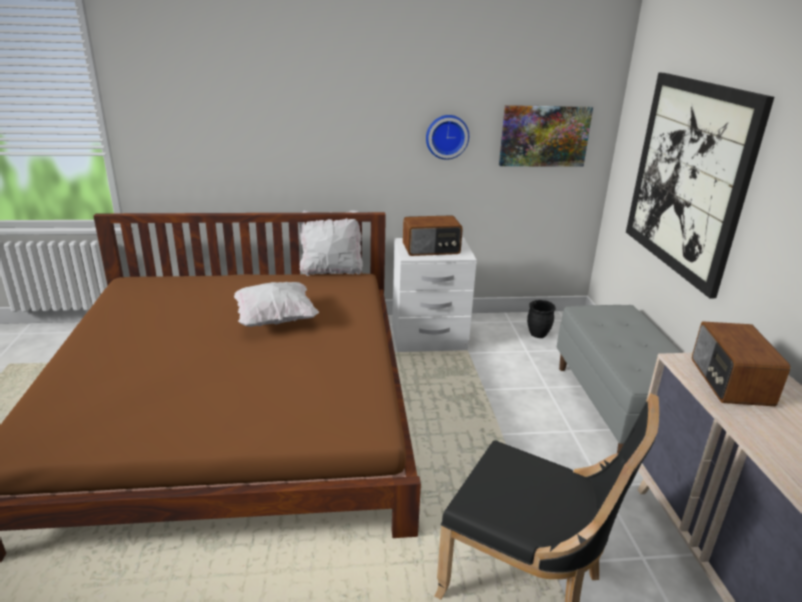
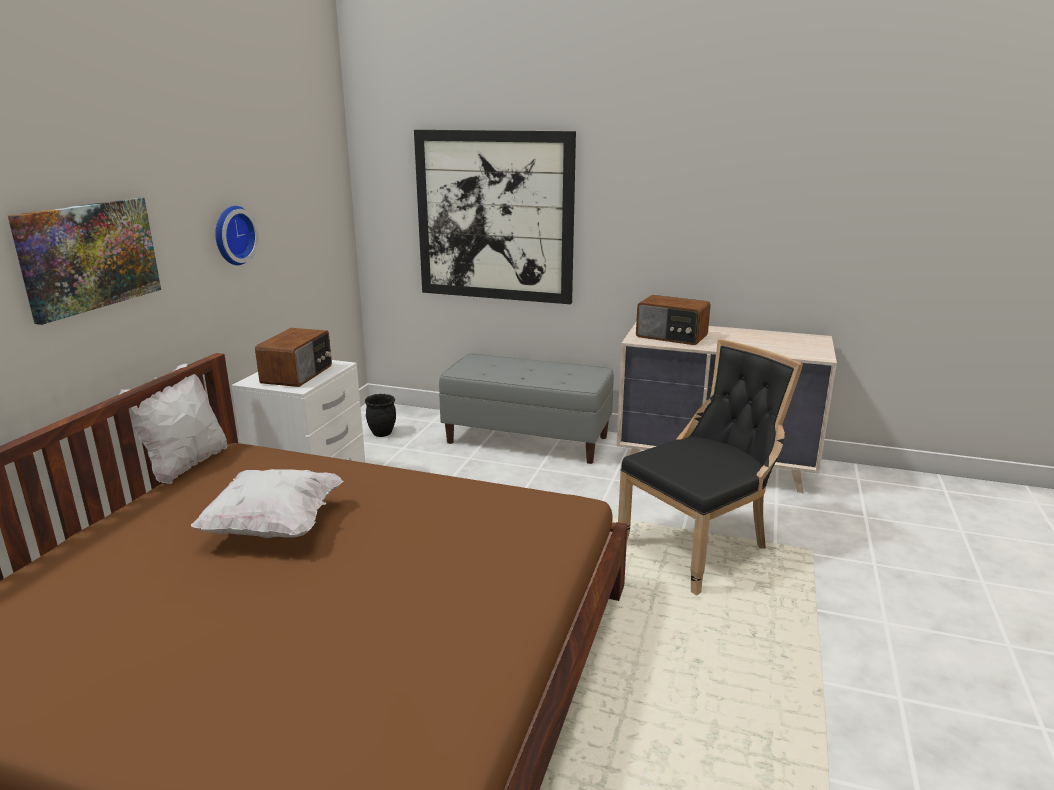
camera: 65 degrees left, 5 degrees down
picture [499,105,593,167] -> picture moved to [8,197,161,325]

